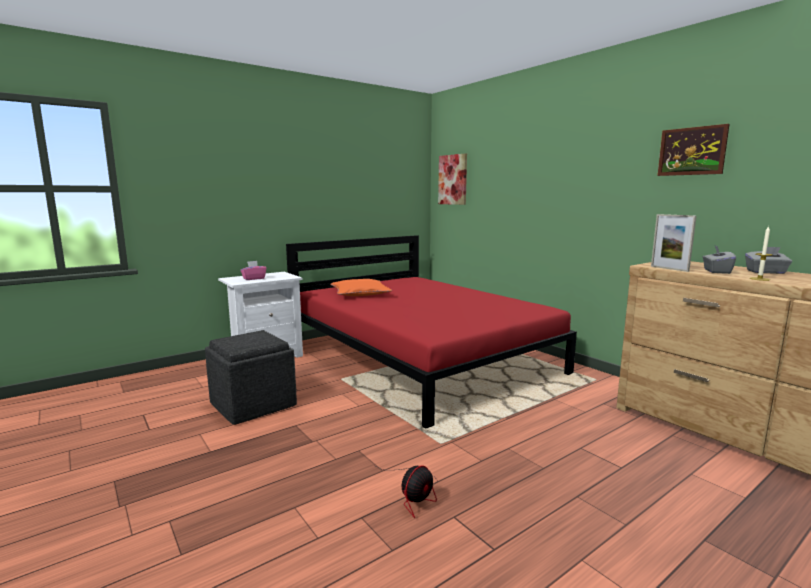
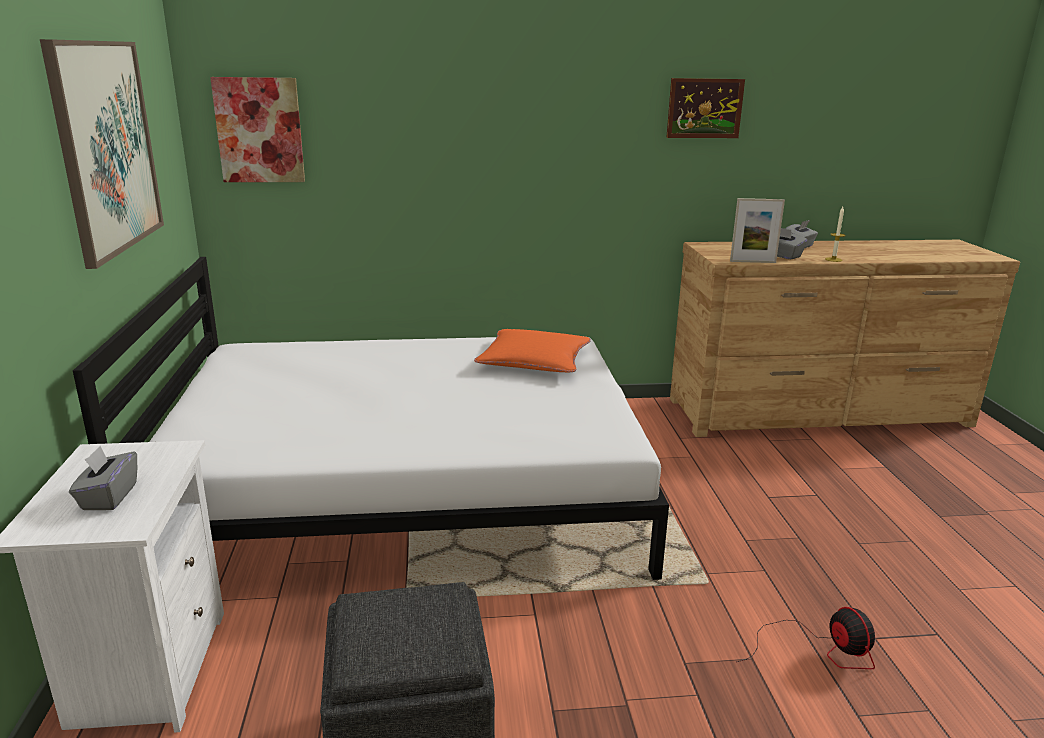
camera: 60 degrees left, 10 degrees up
pink tissue box [240,261,266,280] -> grey tissue box [69,446,137,510]
red bed [286,235,577,429] -> white bed [73,257,669,580]
orange pillow [330,279,392,296] -> orange pillow moved to [474,329,591,373]
none -> picture [40,39,164,269]

